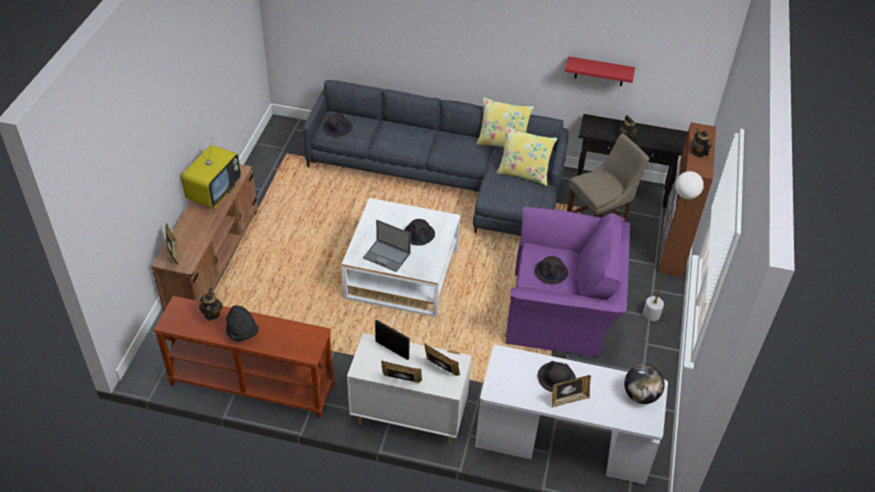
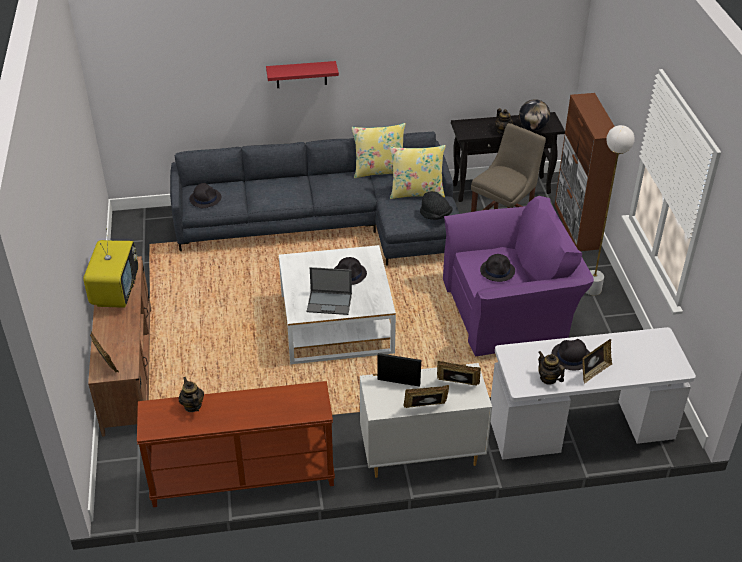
camera: 20 degrees left, 5 degrees down
black hat [226,305,259,341] -> black hat moved to [420,191,452,220]
red shelf [565,56,635,86] -> red shelf moved to [266,61,339,88]
globe [624,364,665,404] -> globe moved to [519,99,550,131]
teapot [691,128,711,157] -> teapot moved to [538,351,565,385]

